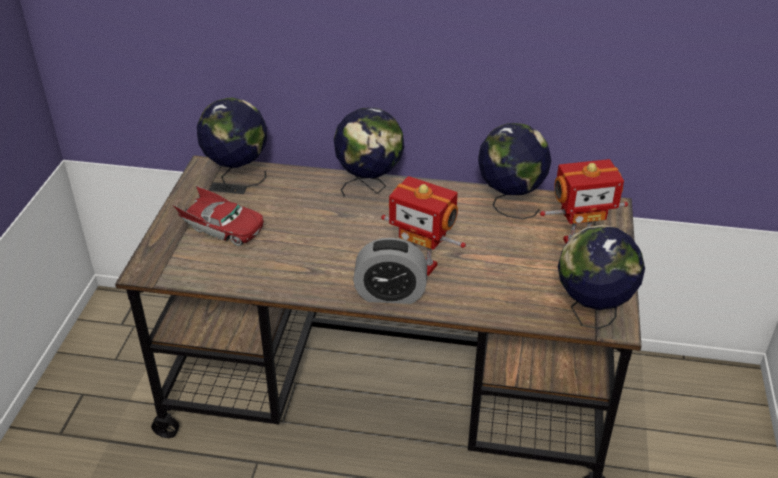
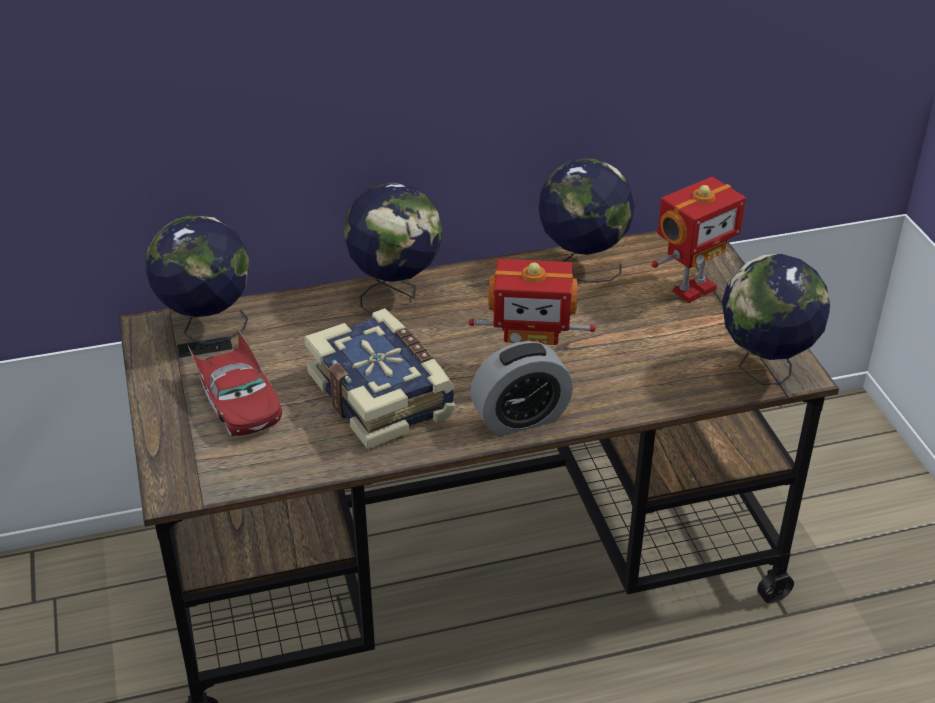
camera: 25 degrees left, 0 degrees up
red toy car [173,185,264,246] -> red toy car turned 60 degrees clockwise [188,330,282,436]
none -> book [304,308,456,449]

